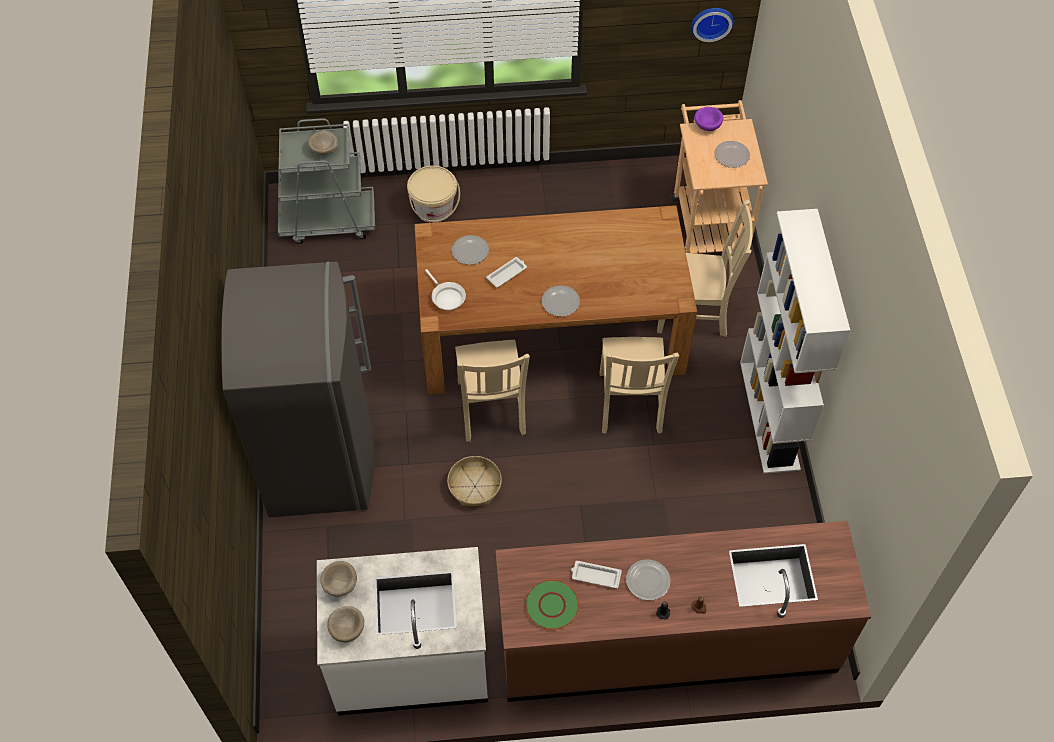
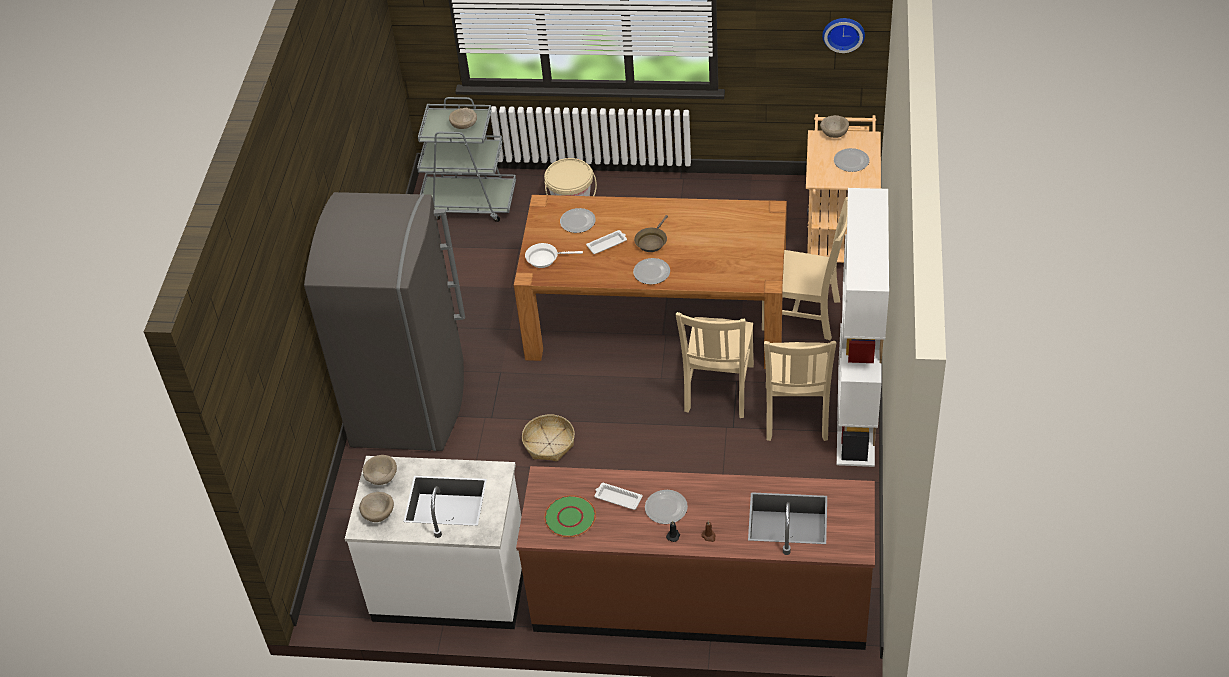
camera: 15 degrees right, 10 degrees down
white frying pan [425,269,466,310] -> white frying pan turned 105 degrees clockwise [525,243,583,268]
beige chair [455,340,530,442] -> beige chair moved to [764,341,836,441]
purple bowl [694,107,723,131] -> beige bowl [820,115,849,138]
none -> brown frying pan [634,215,668,252]

